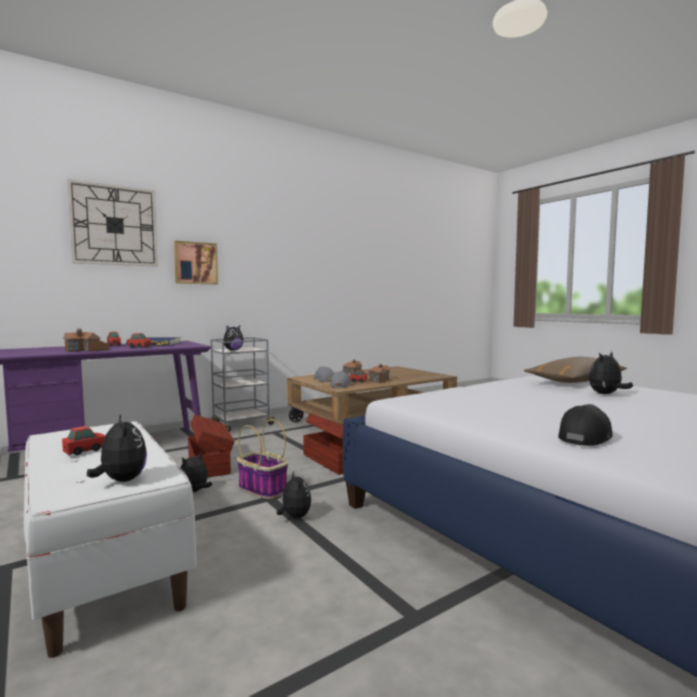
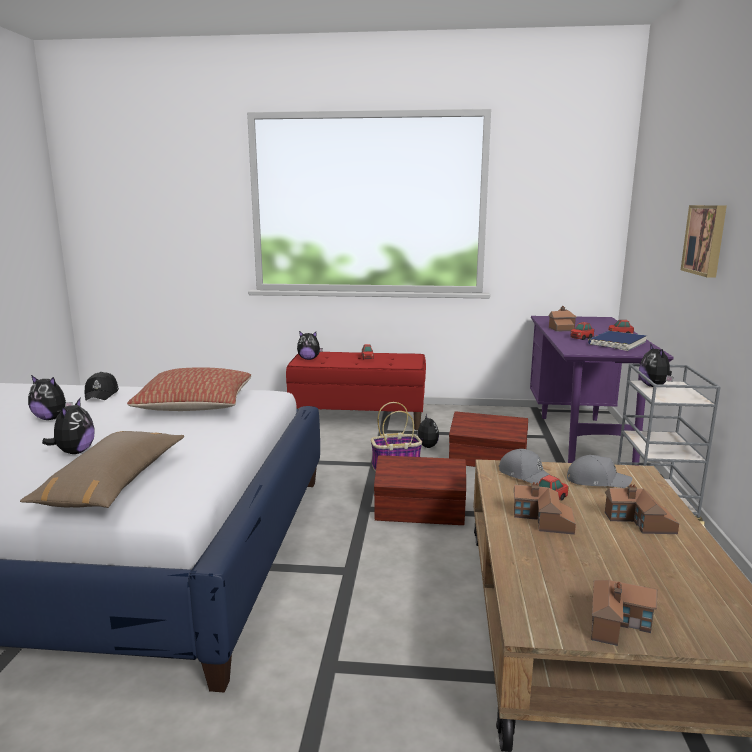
camera: 130 degrees right, 10 degrees up
white bench [24,421,196,658] -> red bench [286,352,426,430]
wall clock [67,179,158,267] -> none
plush toy [277,471,311,518] -> plush toy moved to [28,375,73,420]
none -> pillow [127,367,251,411]
none -> toy house [591,580,657,646]

